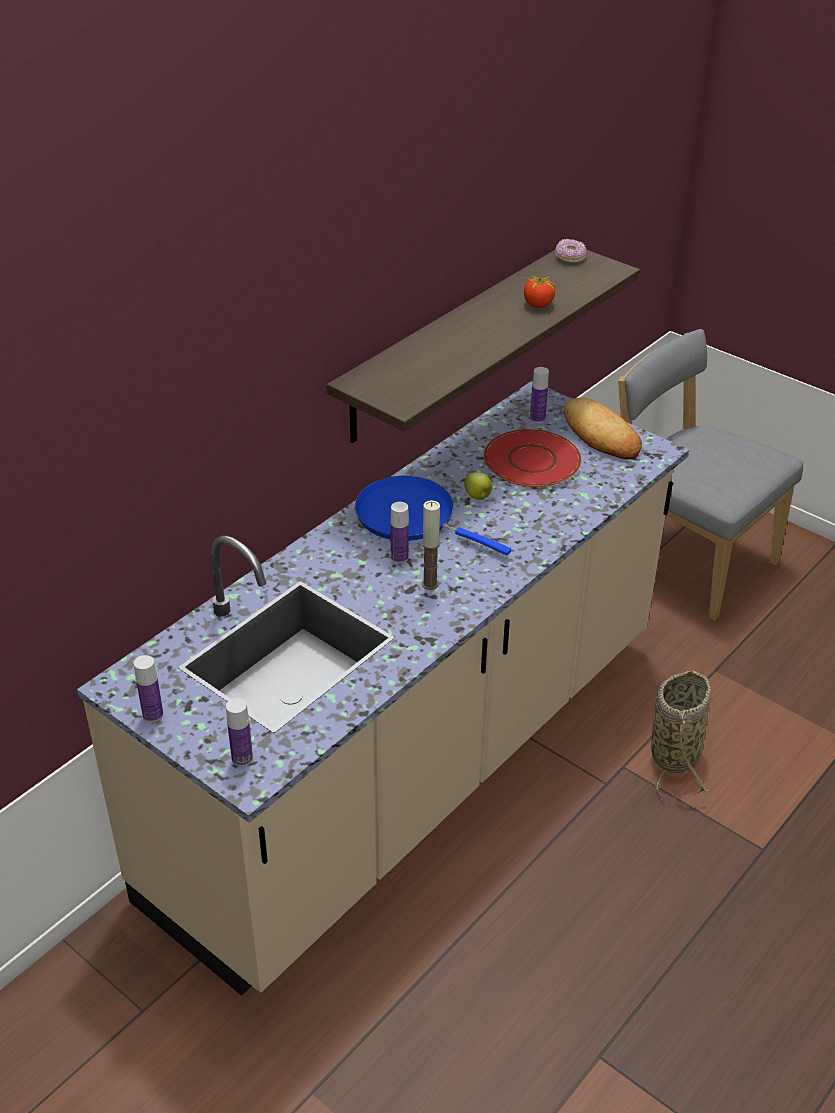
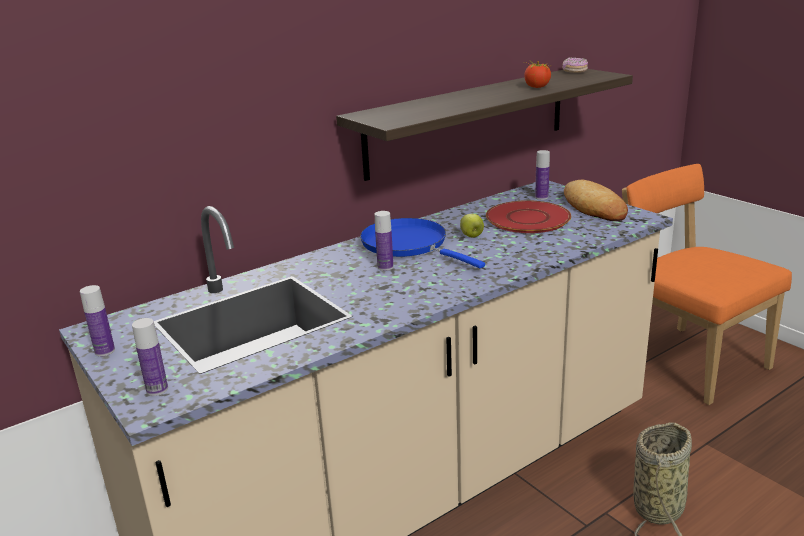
camera: 15 degrees right, 15 degrees down
candle [422,500,440,590] -> none
grey chair [618,329,803,621] -> orange chair [622,164,792,405]

